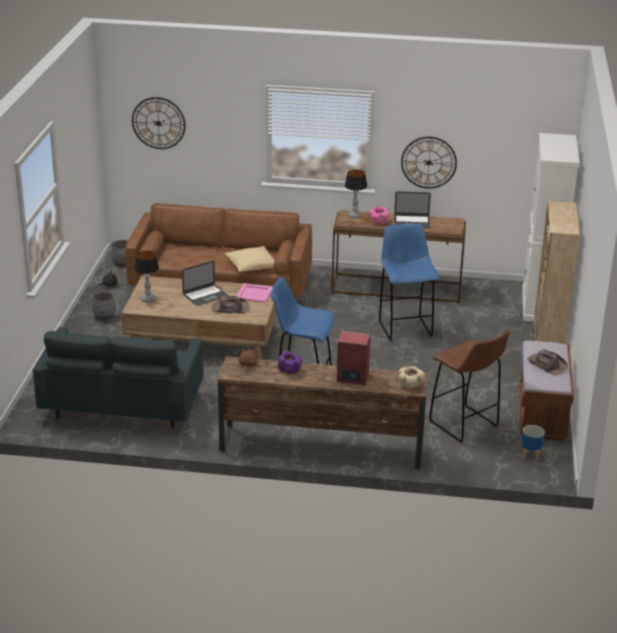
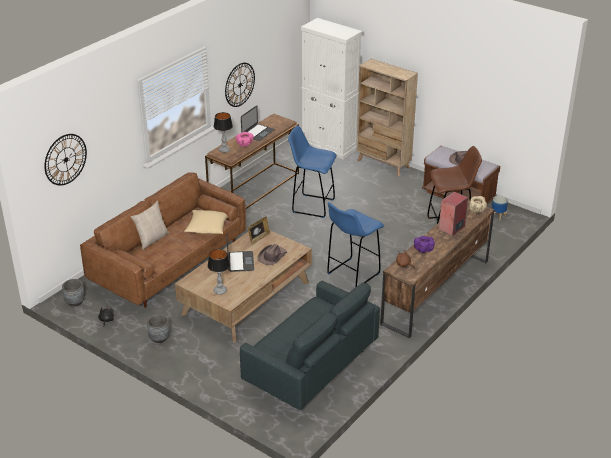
camera: 60 degrees left, 5 degrees up
pink tray [236,283,273,303] -> picture frame [248,216,270,245]
none -> beige pillow [131,201,169,250]

